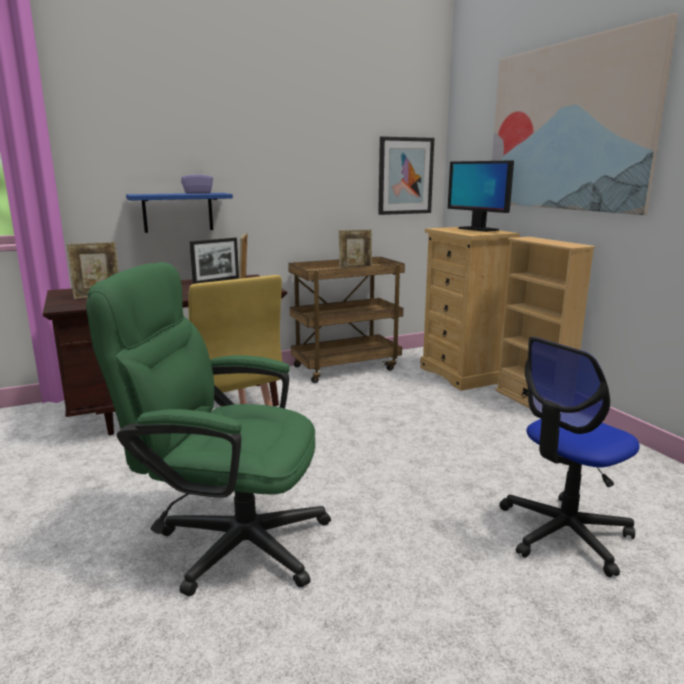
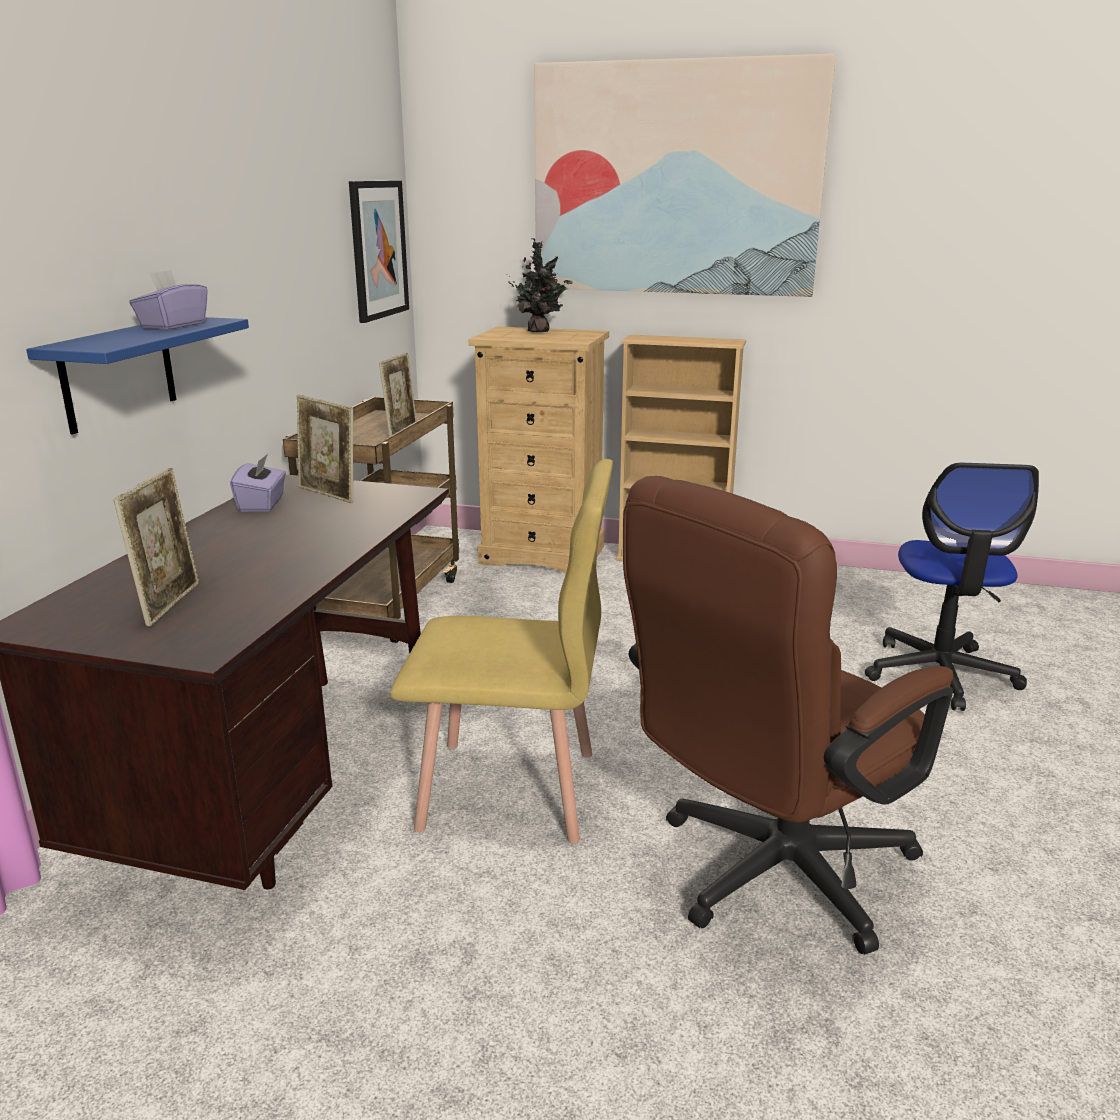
camera: 50 degrees left, 5 degrees up
green office chair [86,262,331,596] -> brown office chair [623,476,953,955]
picture frame [190,238,239,284] -> purple tissue box [230,454,286,512]
monitor [448,161,514,232] -> potted plant [508,238,573,332]

